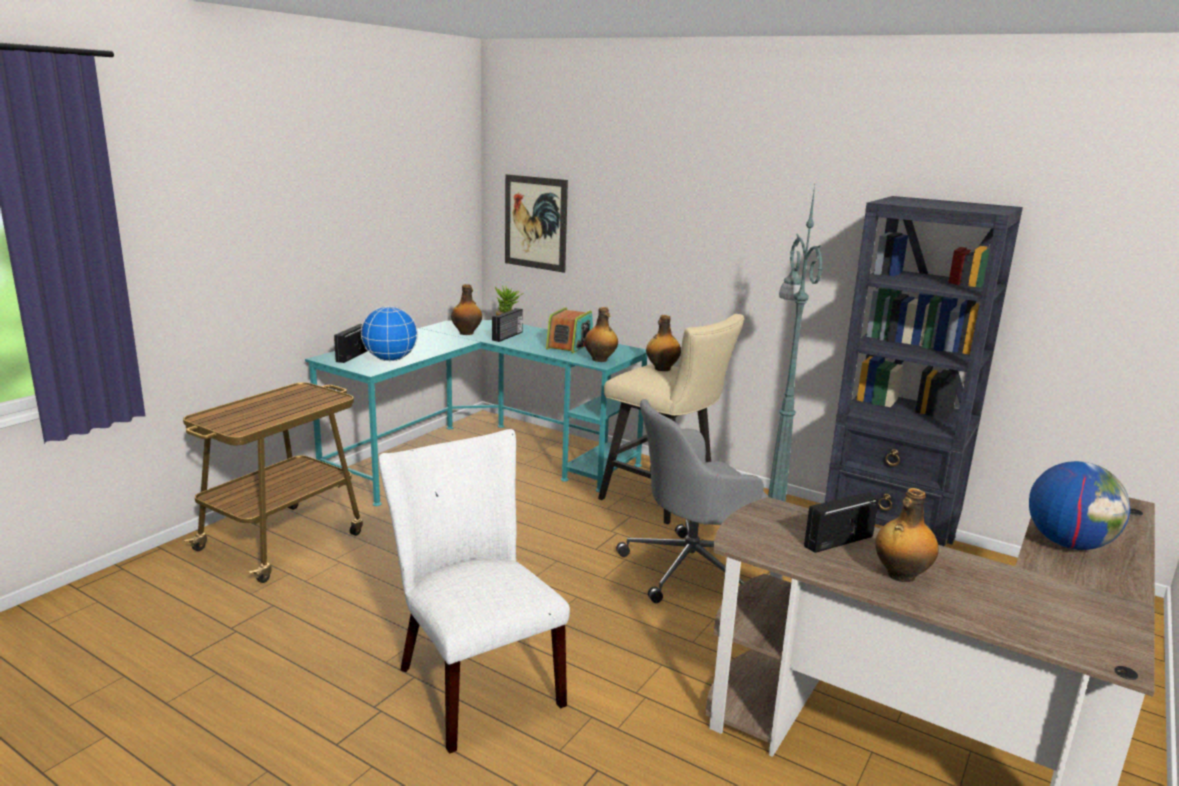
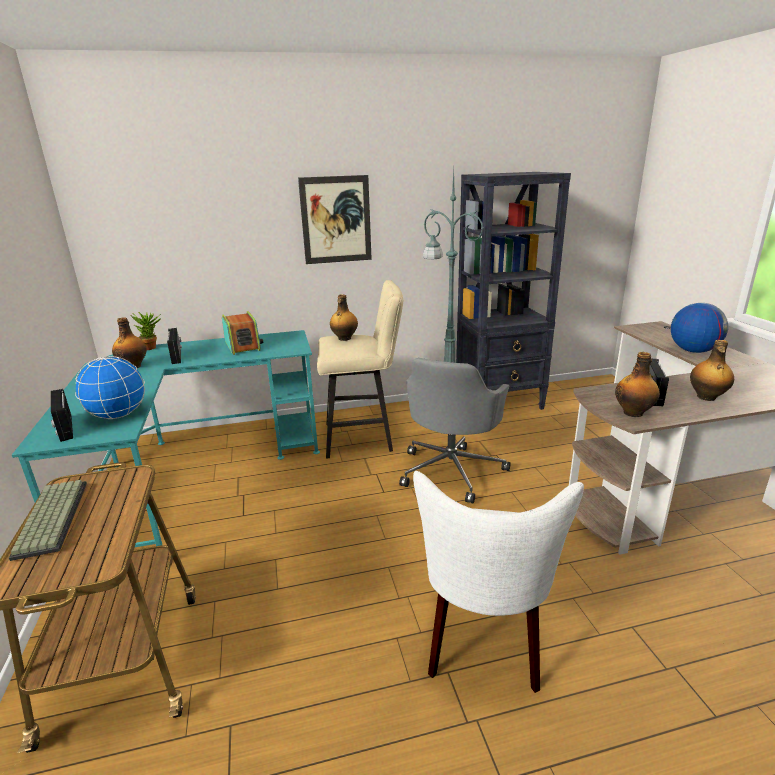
camera: 45 degrees left, 5 degrees up
white chair [378,429,570,754] -> white chair turned 90 degrees counterclockwise [413,471,584,693]
picture [505,174,568,273] -> picture moved to [298,175,372,264]
bottle [584,307,618,362] -> bottle moved to [615,352,660,417]
none -> keyboard [9,480,87,561]

